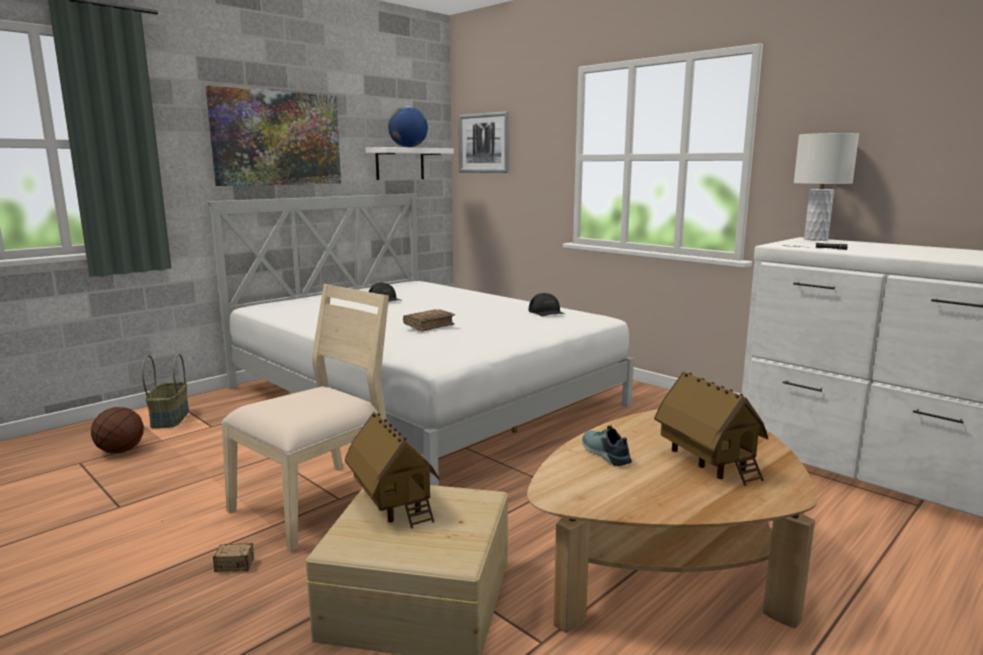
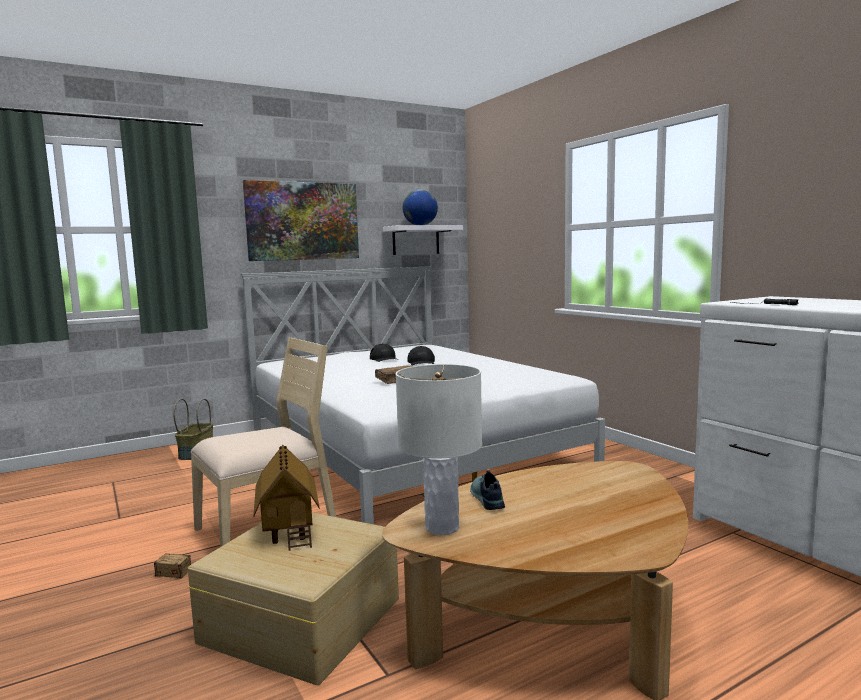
camera: 15 degrees right, 5 degrees down
basketball [91,407,144,453] -> none
picture [458,111,510,173] -> none
black cap [529,293,564,316] -> black cap moved to [407,346,435,365]
toy house [654,371,768,486] -> none
white table lamp [794,133,859,241] -> white table lamp moved to [396,364,482,535]

